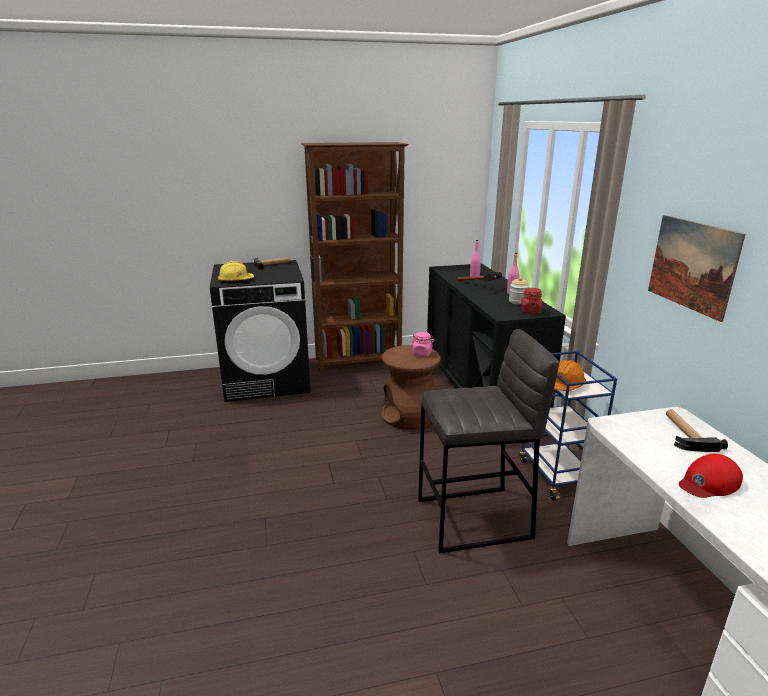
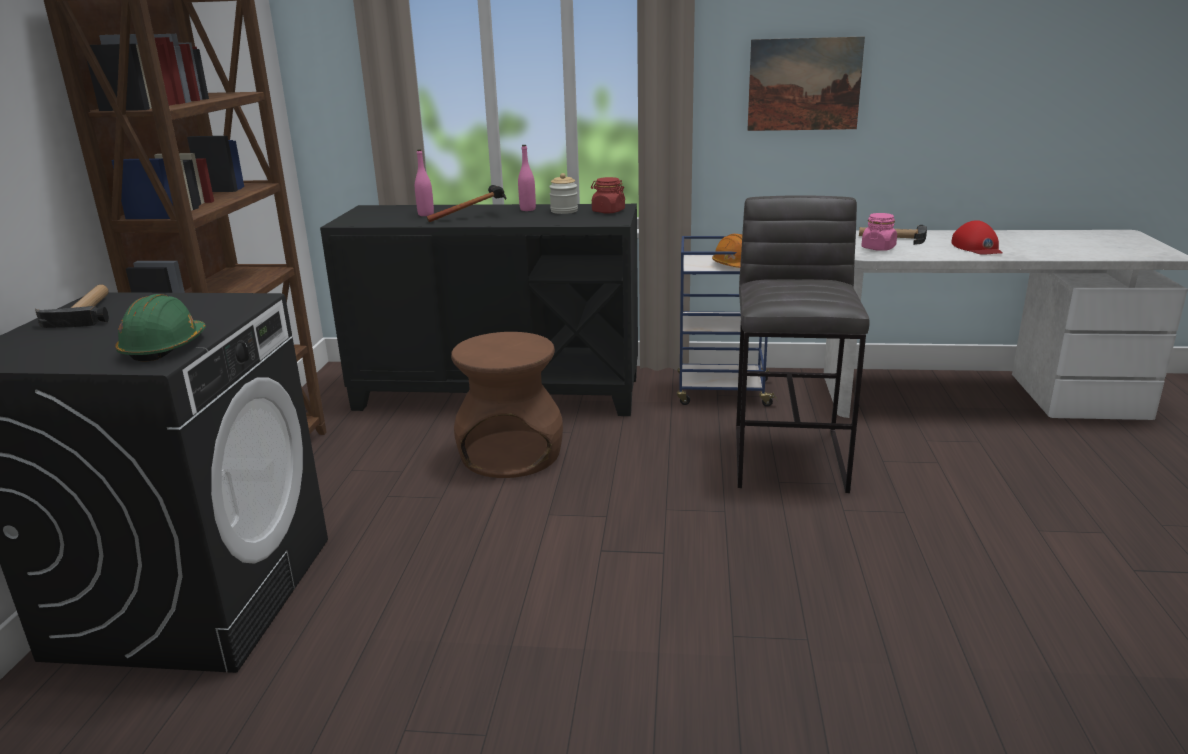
camera: 70 degrees left, 0 degrees up
yellow hard hat [218,261,254,282] -> green hard hat [115,294,206,362]
pink jar [412,332,435,356] -> pink jar moved to [861,213,897,251]

